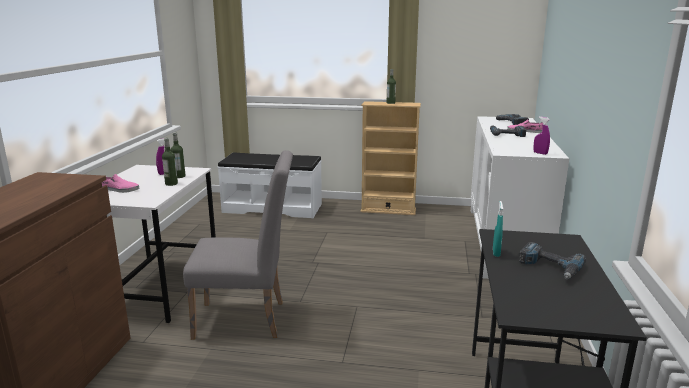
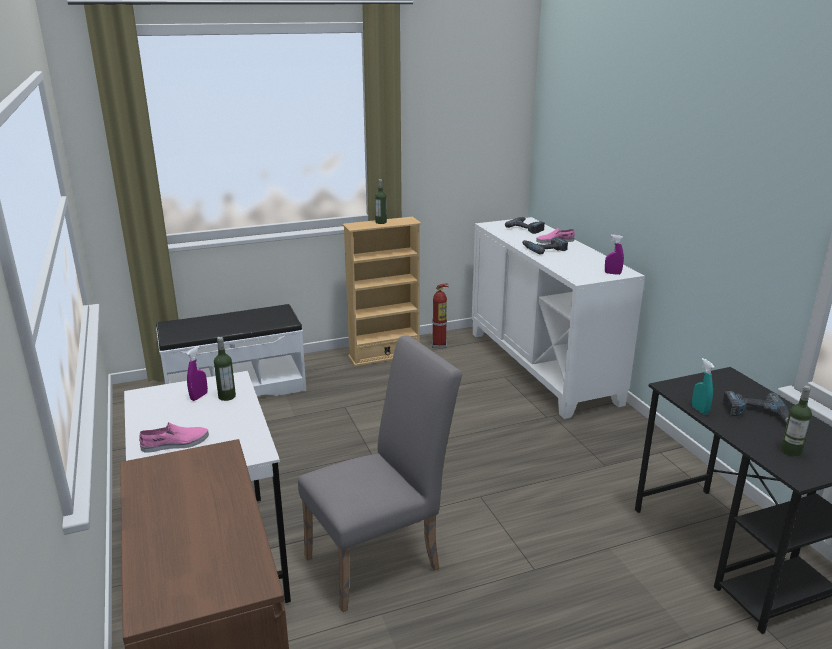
camera: 30 degrees left, 5 degrees up
bottle [162,138,178,186] -> bottle moved to [781,386,812,457]
none -> fire extinguisher [432,283,448,348]

